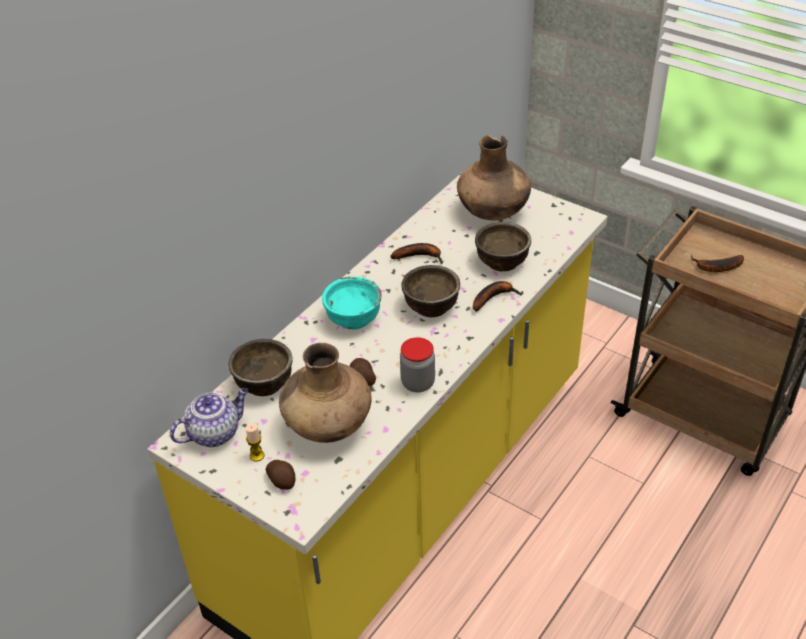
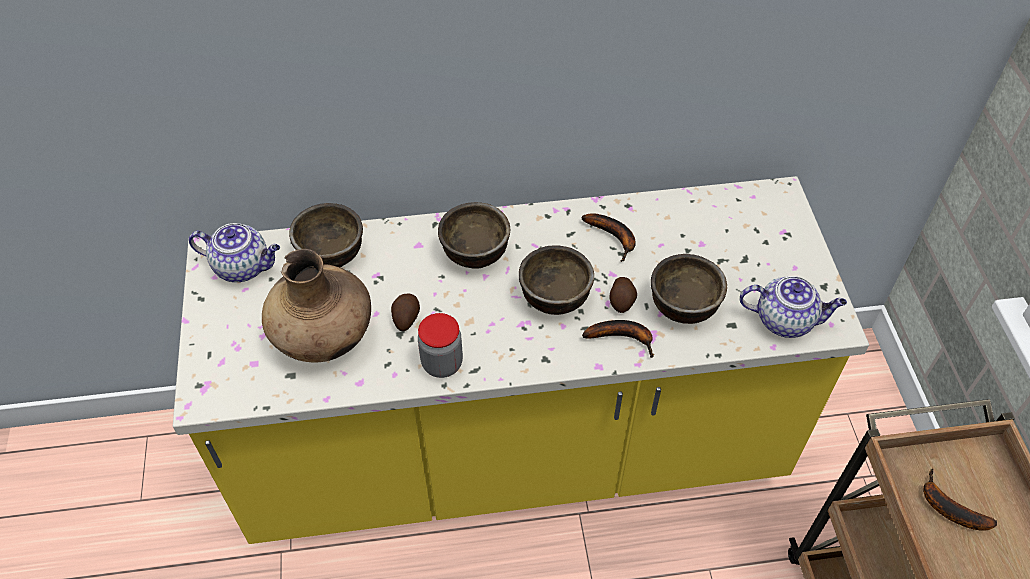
camera: 45 degrees right, 10 degrees up
candle [246,423,264,462] -> none
potato [265,460,295,490] -> potato moved to [610,277,637,313]
turquoise bowl [322,277,382,329] -> brown bowl [438,202,510,269]
brown vase [457,134,531,221] -> none
none -> teapot [739,276,847,338]

